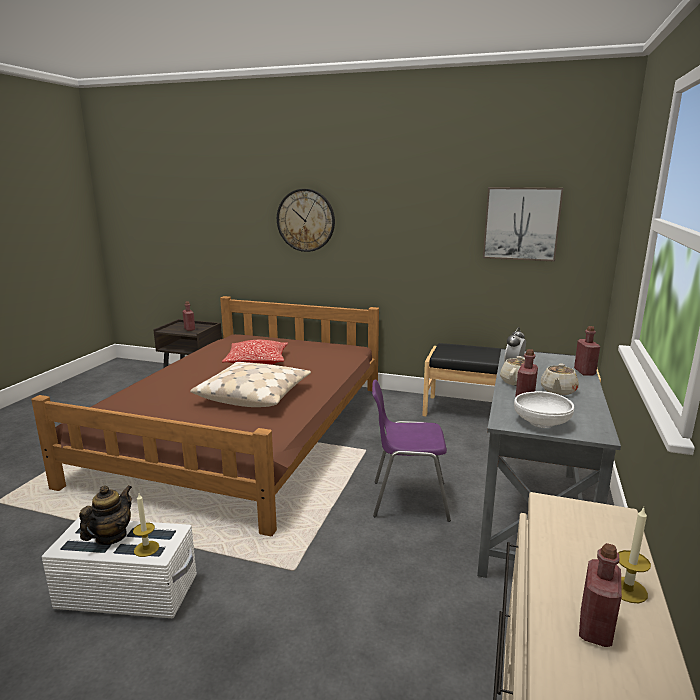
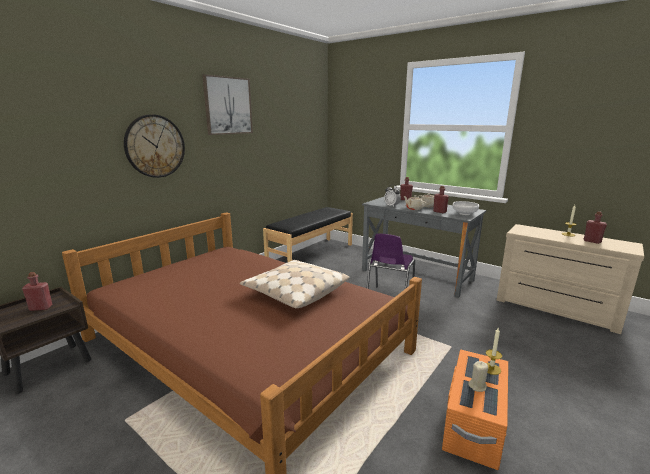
camera: 70 degrees left, 0 degrees up
white storage box [42,518,197,618] -> orange storage box [442,350,508,470]
teapot [79,485,132,545] -> beige candle [468,361,488,392]
pillow [222,340,288,365] -> none
picture [483,187,563,262] -> picture moved to [202,74,253,135]

